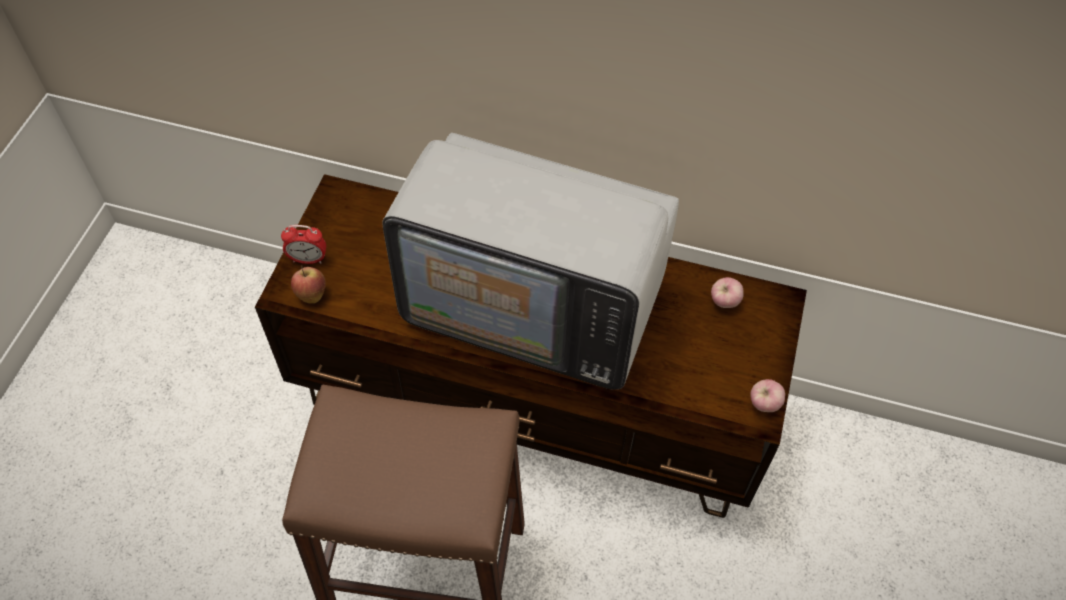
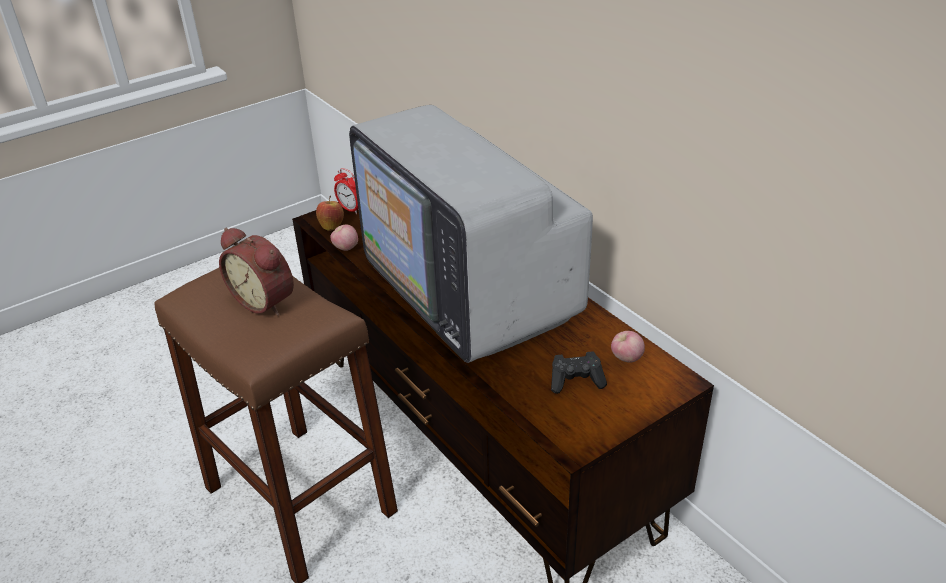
camera: 40 degrees right, 20 degrees down
apple [750,379,785,412] -> apple moved to [330,224,358,251]
none -> alarm clock [219,228,294,316]
none -> black game controller [551,351,607,394]

